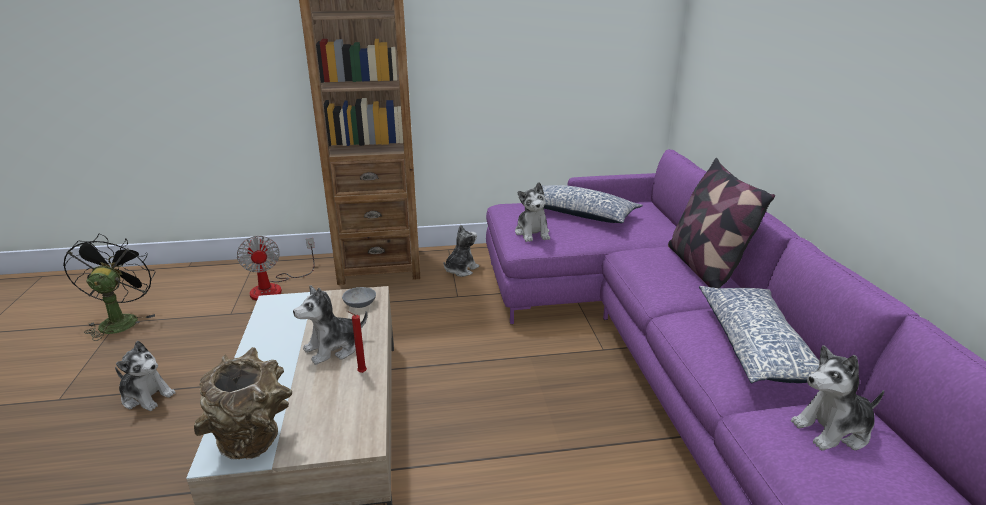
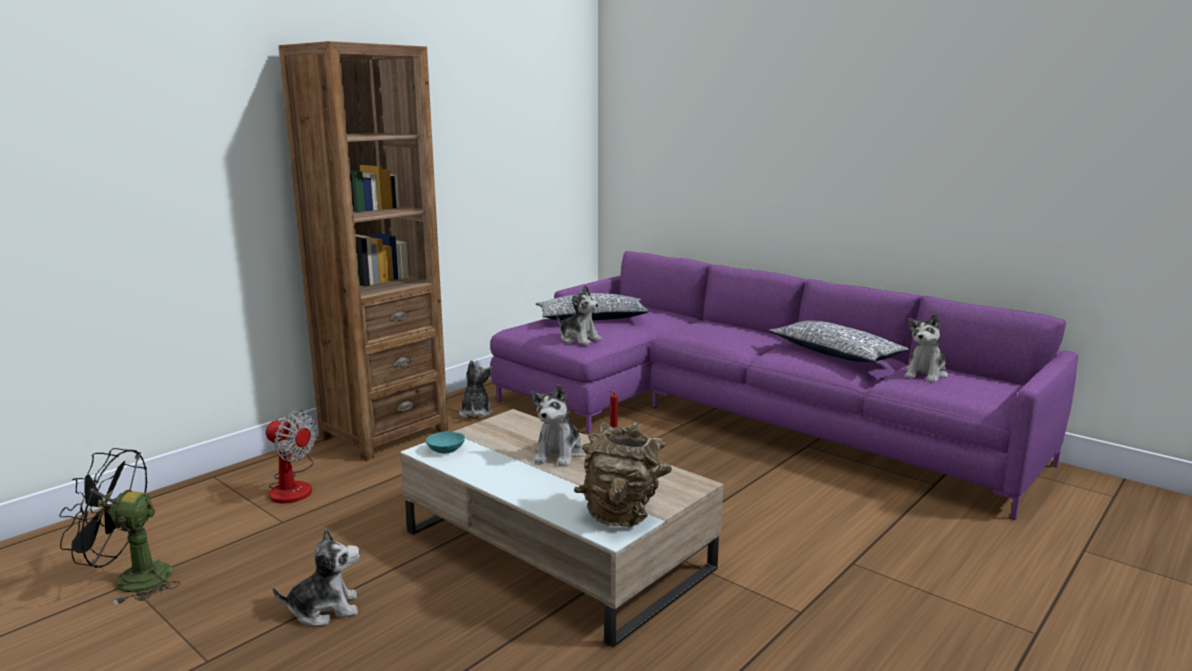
camera: 40 degrees left, 10 degrees down
black fan [63,233,155,341] -> black fan turned 45 degrees counterclockwise [59,448,180,605]
grey bowl [342,287,376,308] -> none
pillow [668,158,775,288] -> none
none -> turquoise bowl [426,432,465,454]

